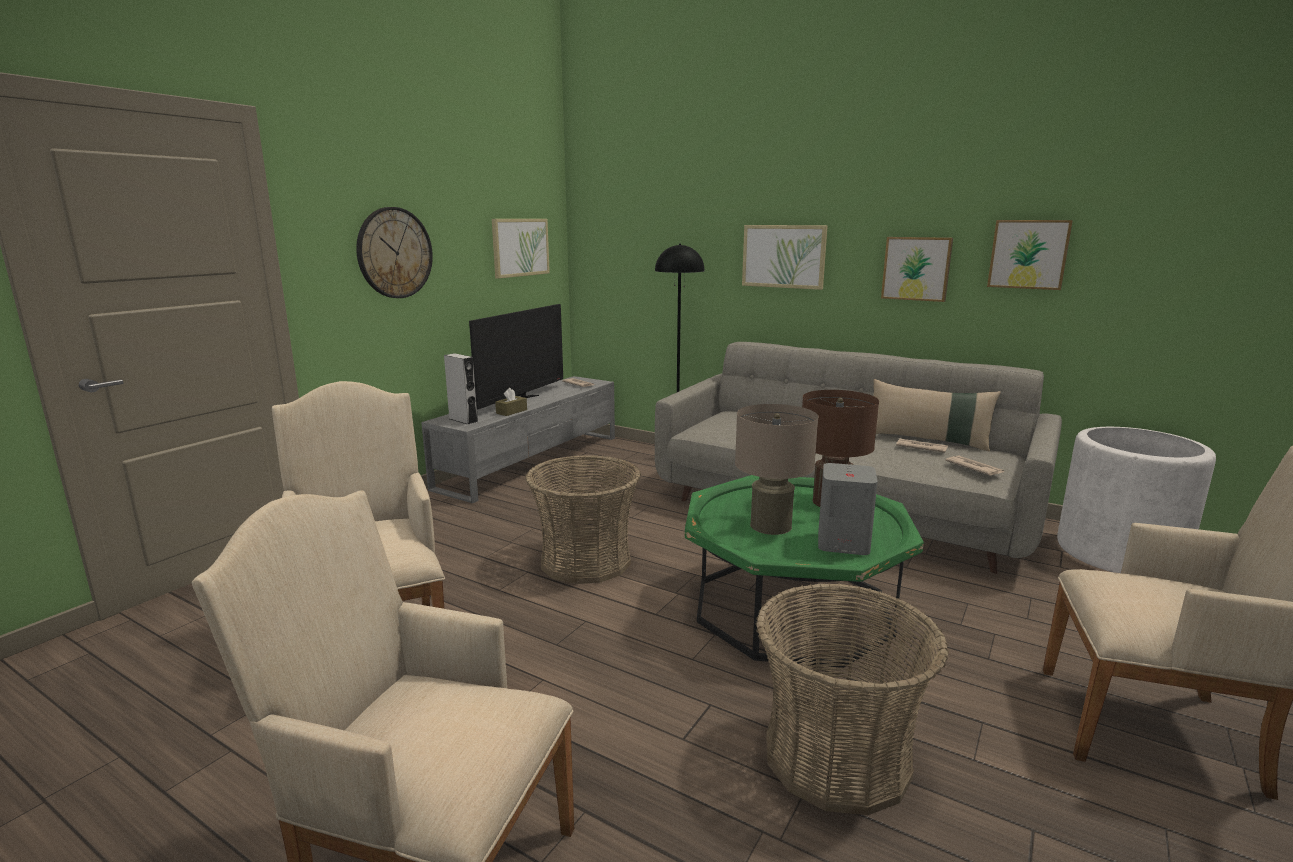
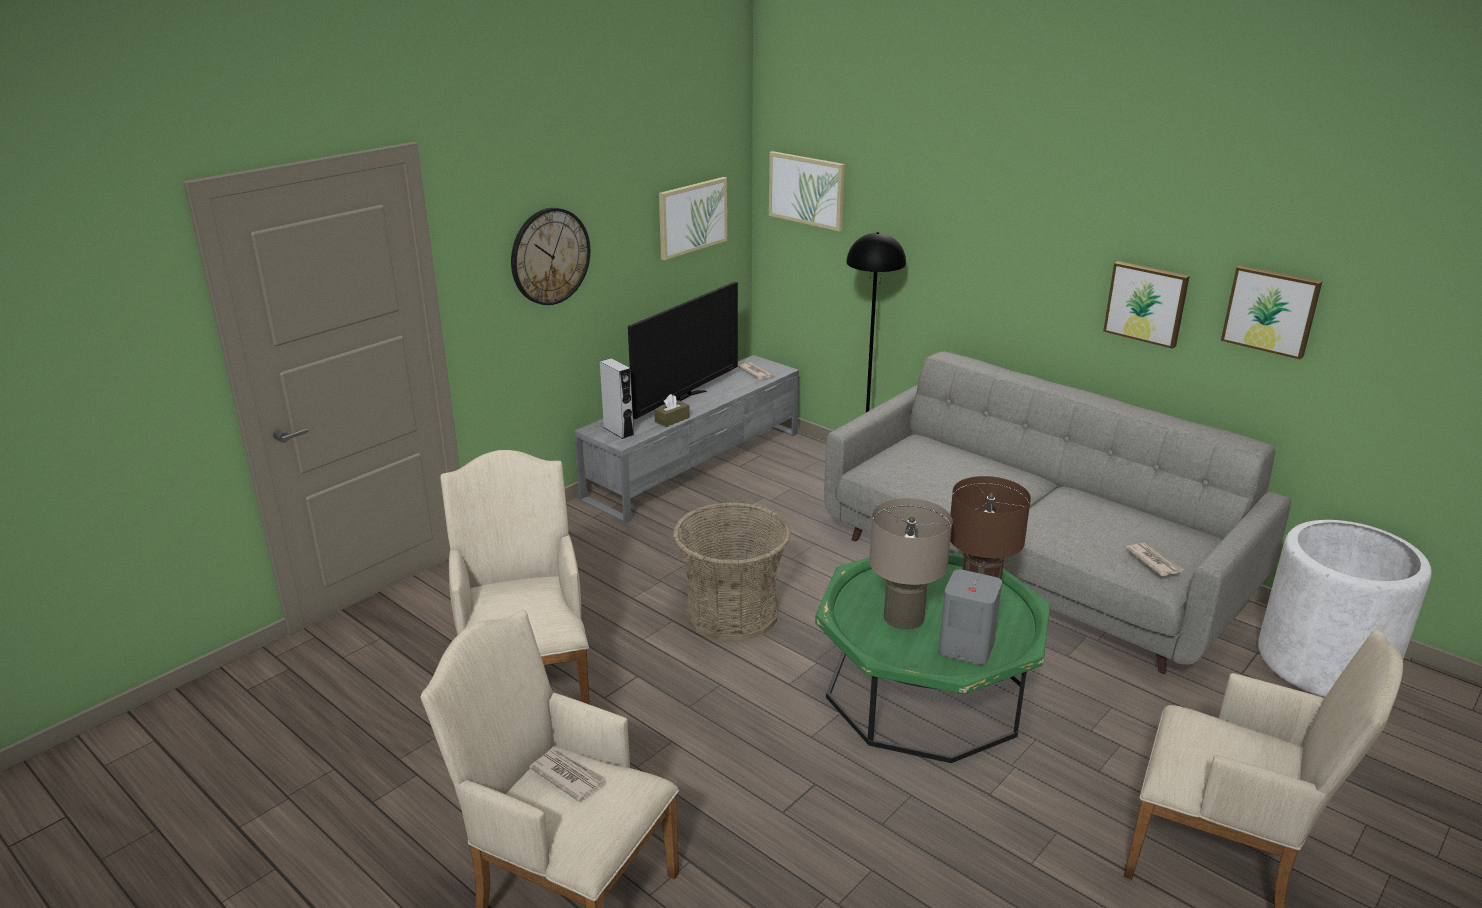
camera: 10 degrees right, 10 degrees up
picture [742,225,828,290] -> picture moved to [769,151,845,231]
basket [756,583,949,815] -> none
beige pillow [873,379,1001,451] -> none
newspaper [896,439,948,453] -> newspaper moved to [529,750,607,802]

